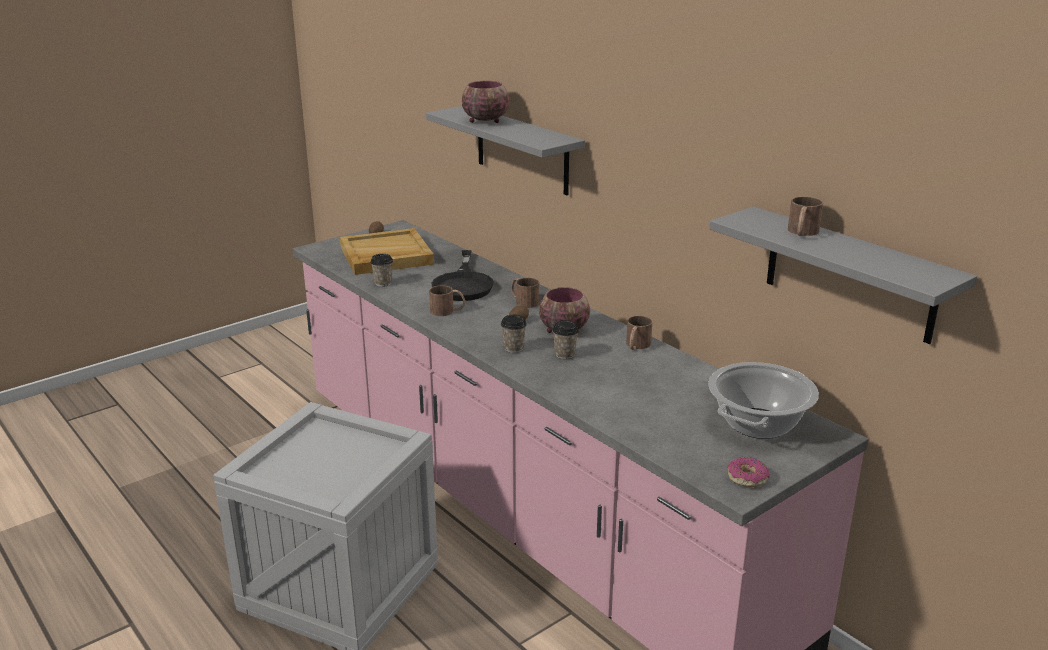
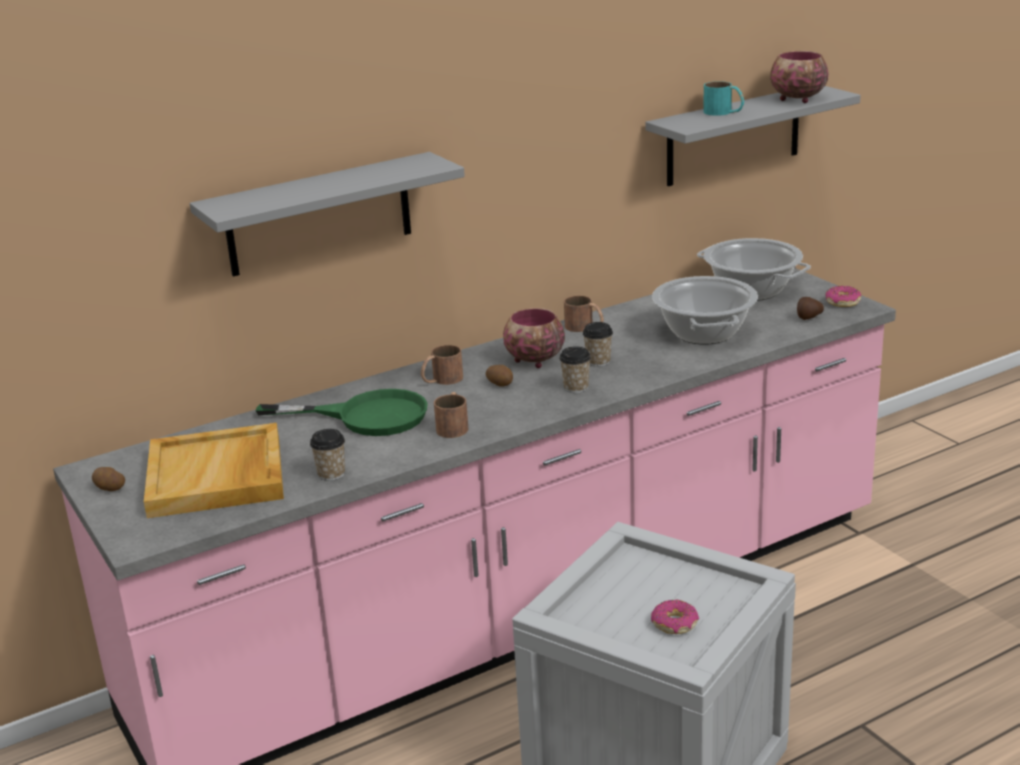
camera: 80 degrees left, 0 degrees up
black frying pan [431,250,494,301] -> green frying pan [255,389,428,436]
bowl [462,81,510,123] -> bowl moved to [770,51,828,103]
brown mug [788,197,823,236] -> turquoise mug [703,81,744,116]
none -> donut [651,600,699,634]
none -> cooking pot [652,276,758,345]
none -> potato [797,297,824,320]

